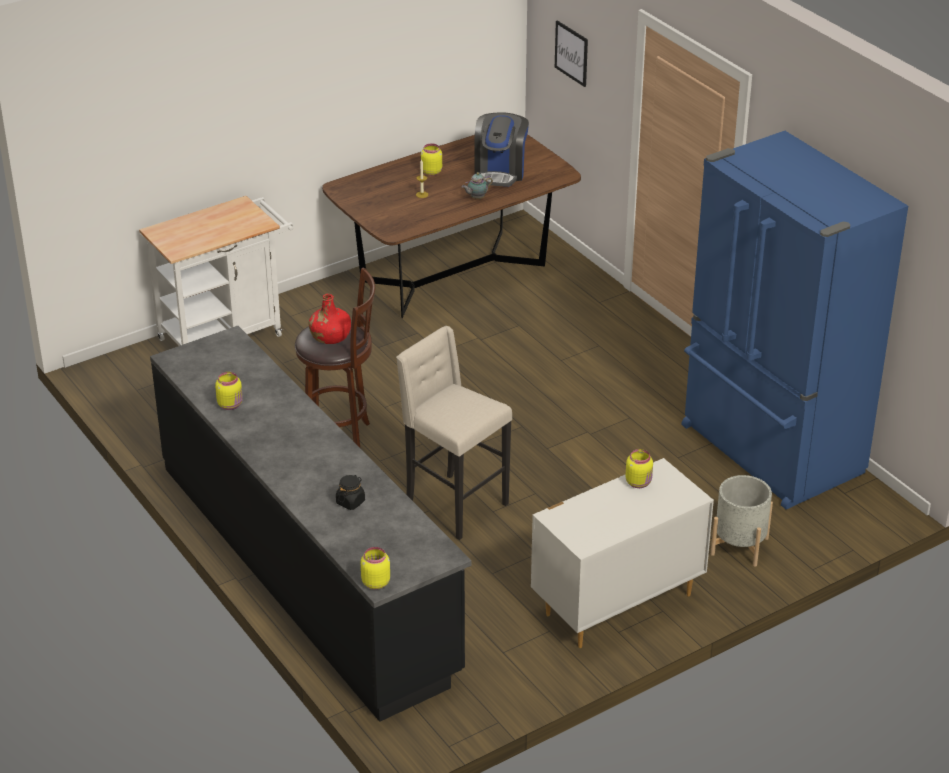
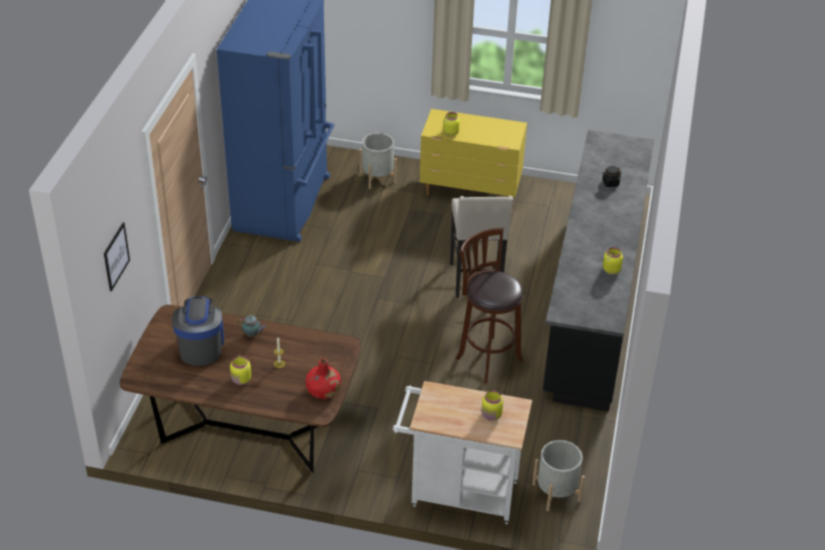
camera: 135 degrees left, 5 degrees up
red bottle [309,294,351,344] -> red bottle moved to [306,358,341,399]
yellow jar [361,547,390,590] -> yellow jar moved to [481,390,503,421]
coffee machine [474,112,529,187] -> coffee machine turned 60 degrees counterclockwise [172,296,224,366]
white dresser [531,458,714,648] -> yellow dresser [420,109,527,197]
none -> grey planter [532,440,585,511]

